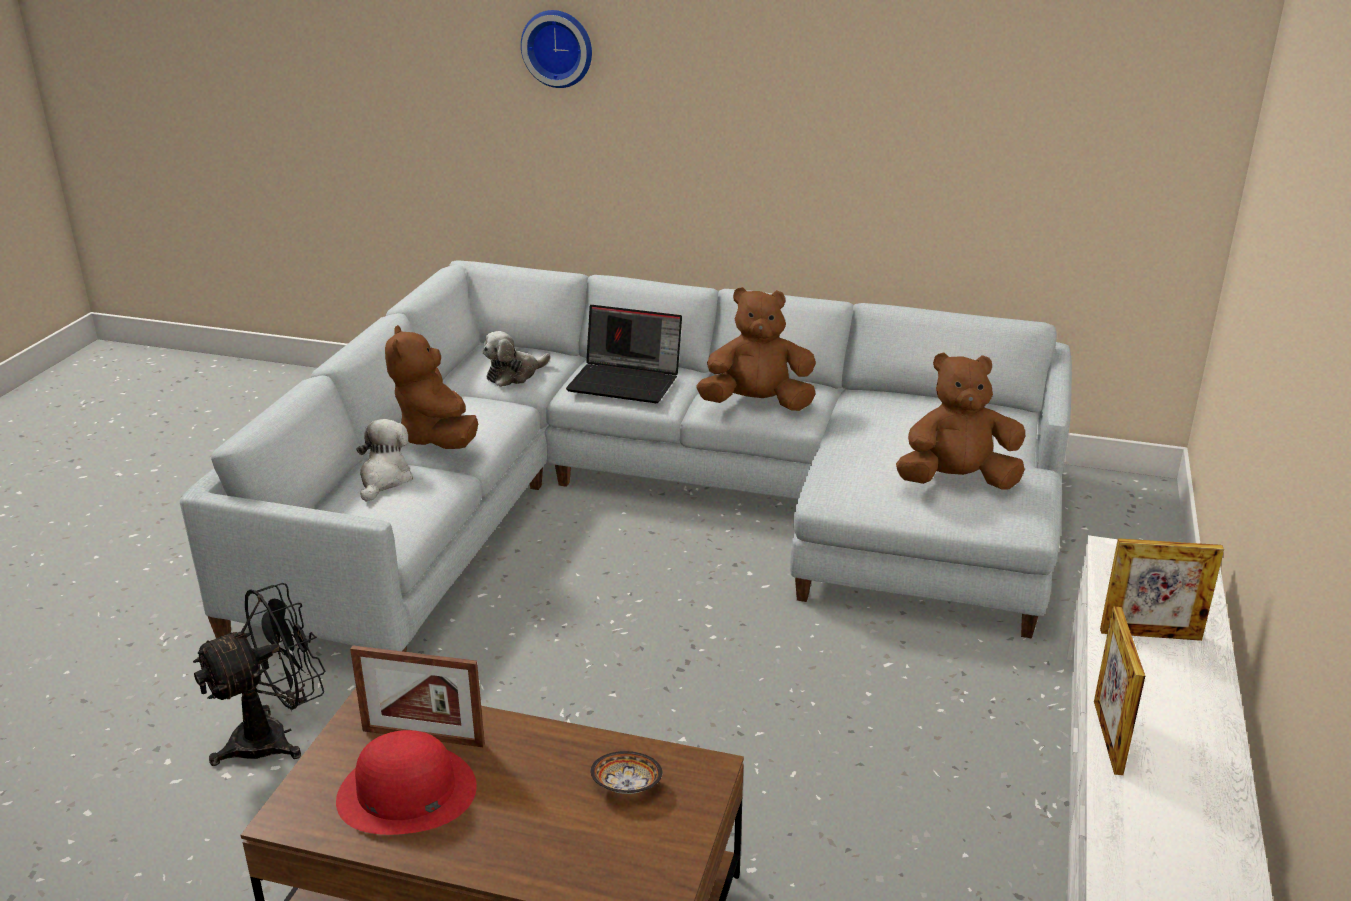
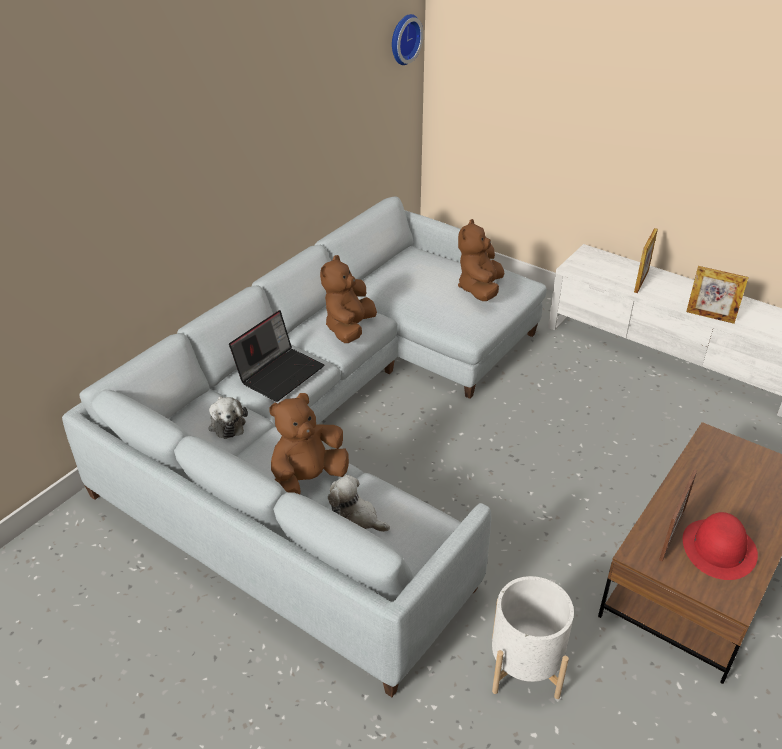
camera: 70 degrees left, 10 degrees up
black fan [193,583,325,766] -> white planter [492,576,574,699]
brown plush toy [385,325,478,449] -> brown plush toy turned 135 degrees clockwise [269,393,349,494]
wall clock [521,10,592,88] -> wall clock moved to [392,14,423,65]
bowl [590,751,663,794] -> none

